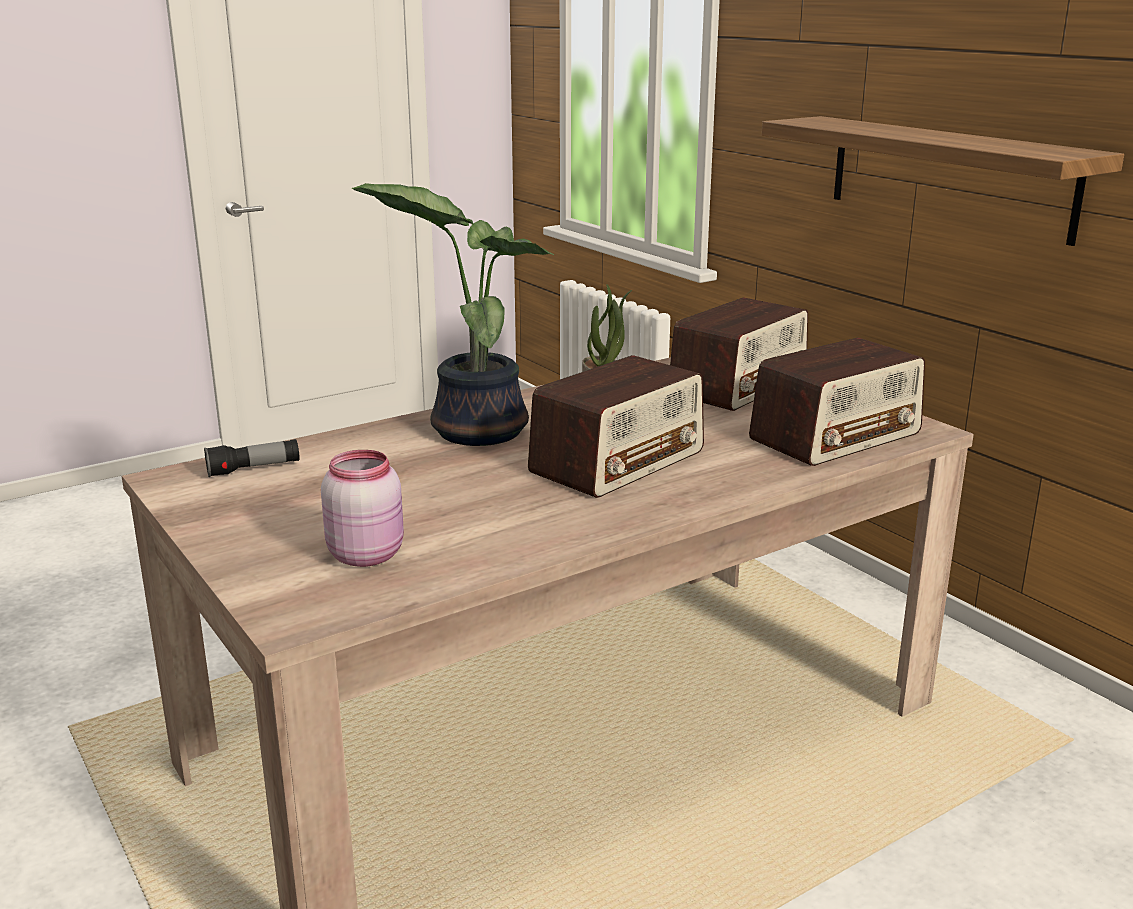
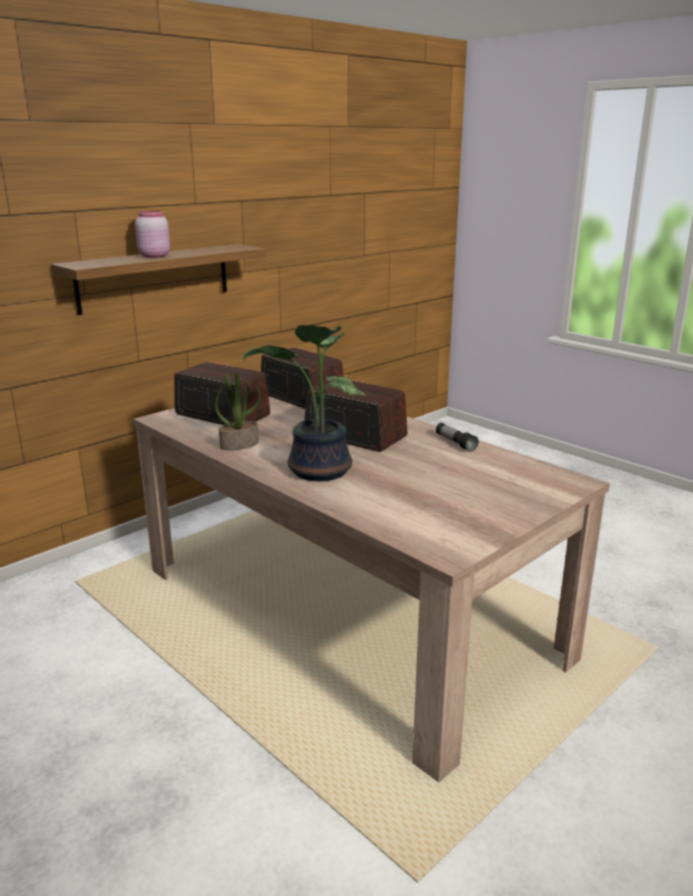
camera: 100 degrees left, 0 degrees up
flashlight [204,439,299,477] -> flashlight moved to [436,423,479,452]
pink jar [321,450,404,567] -> pink jar moved to [135,211,170,258]

